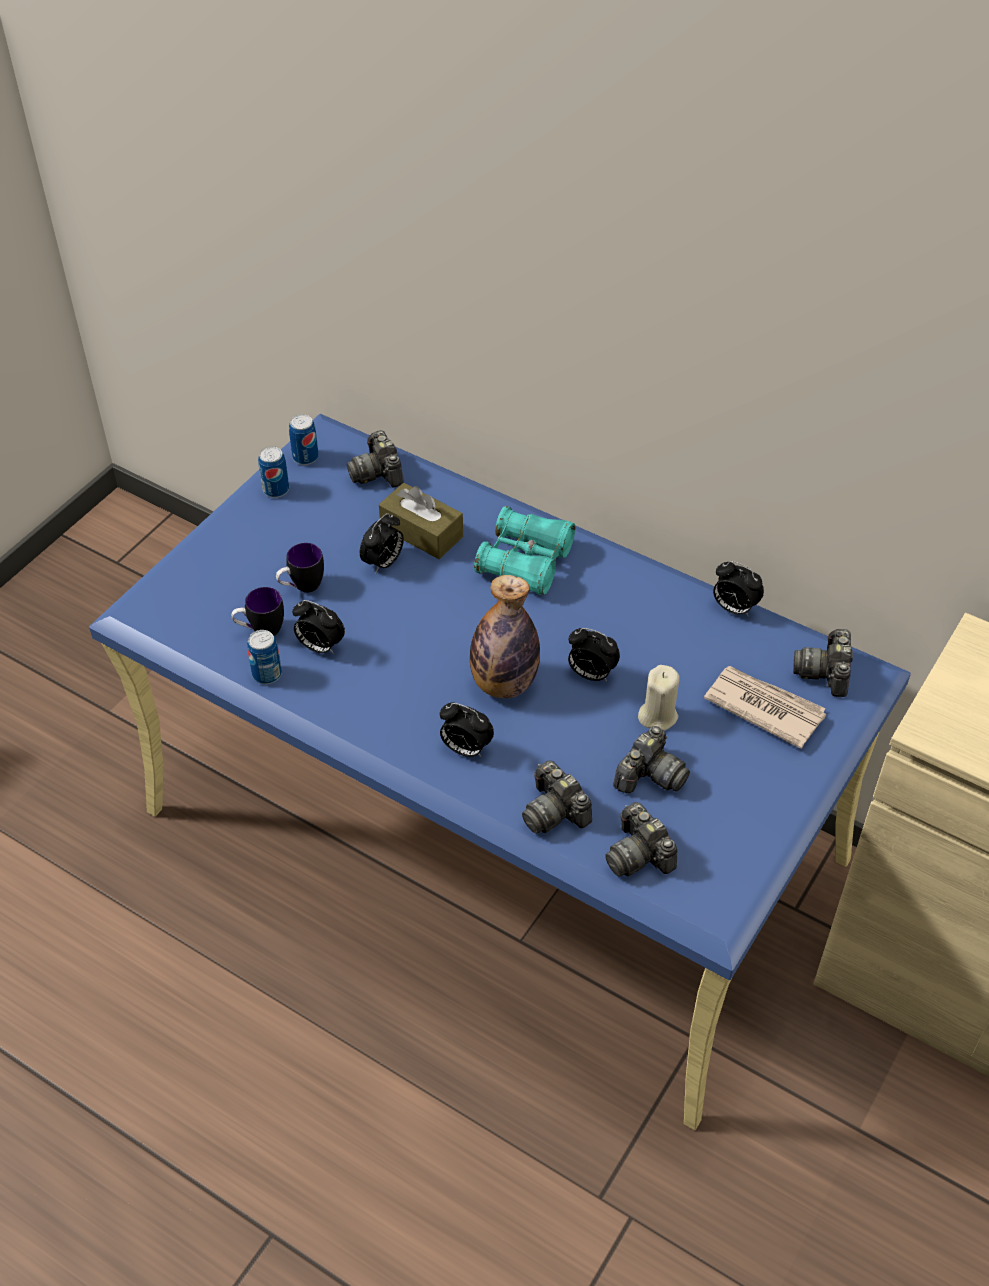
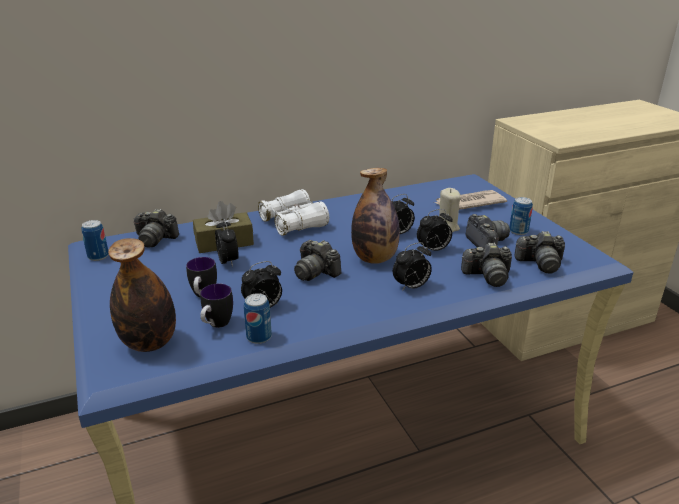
camera: 55 degrees left, 20 degrees down
can [258,446,289,498] -> can moved to [509,197,533,235]
turquoise binoculars [474,506,575,595] -> white binoculars [258,189,329,236]
alarm clock [713,561,764,617] -> alarm clock moved to [417,209,453,251]
camera [793,629,853,697] -> camera moved to [294,240,341,281]
none -> bottle [108,238,176,352]

